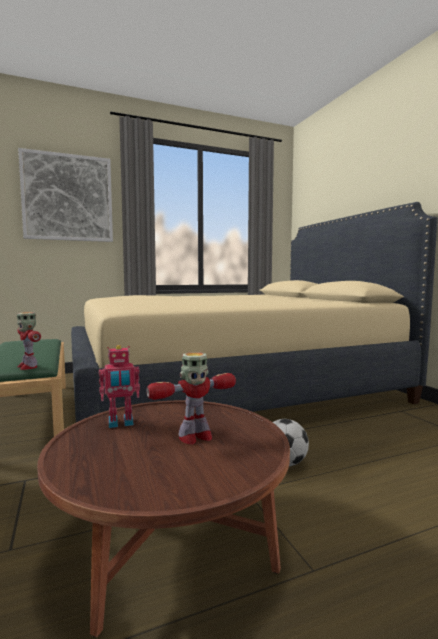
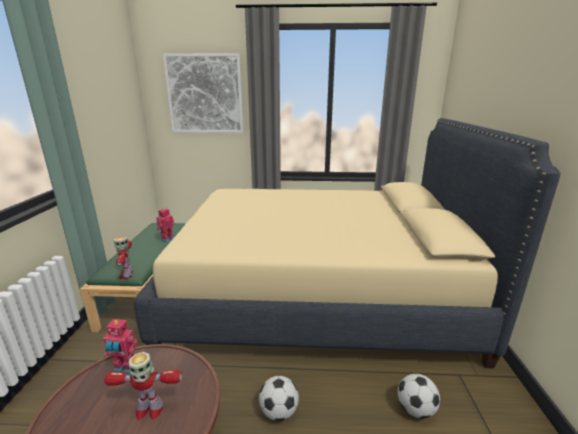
camera: 25 degrees right, 15 degrees up
none -> toy robot [156,208,174,242]
none -> football [398,374,440,418]

